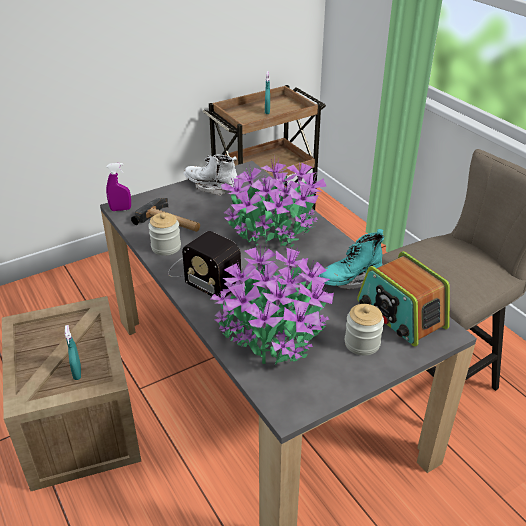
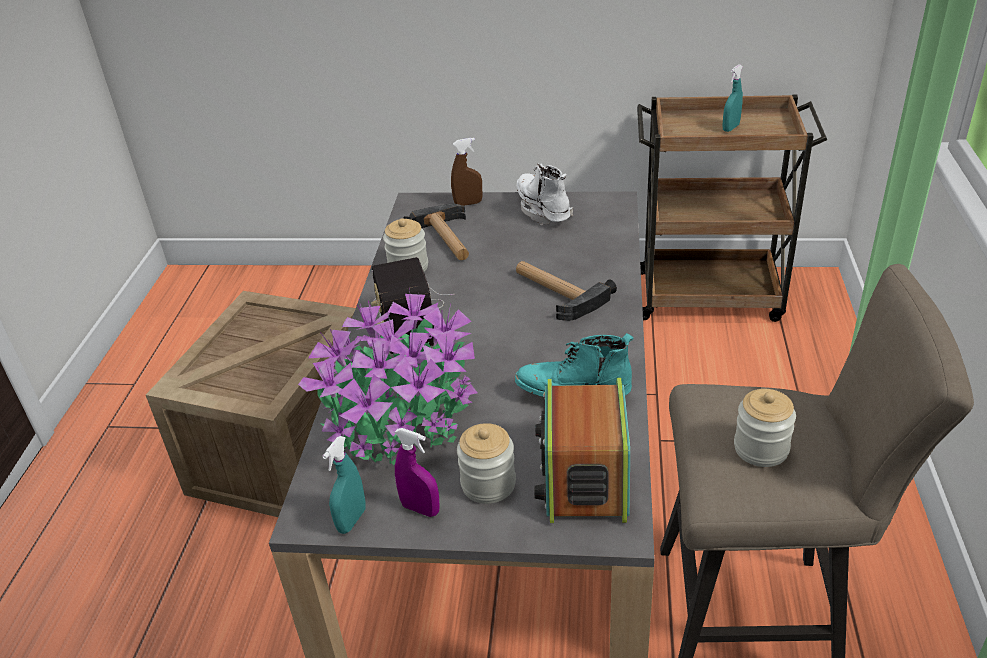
camera: 40 degrees right, 0 degrees up
turquoise spray bottle [65,325,81,380] -> turquoise spray bottle moved to [322,436,366,534]
purple spray bottle [106,163,131,211] -> purple spray bottle moved to [394,428,440,517]
potted plant [221,158,327,247] -> hammer [516,261,617,321]
none -> brown spray bottle [451,138,482,206]
none -> jar [734,389,796,467]

